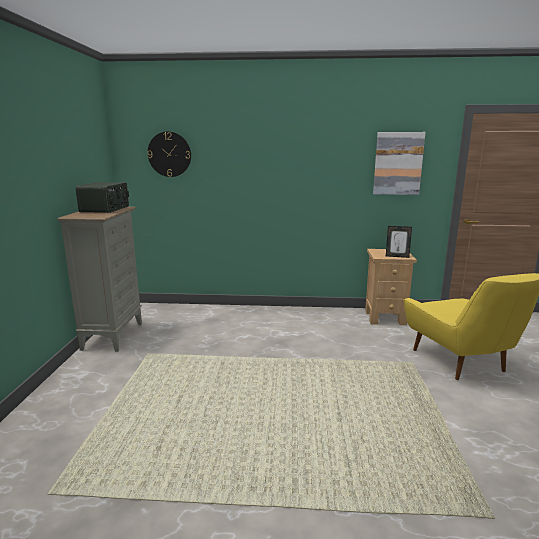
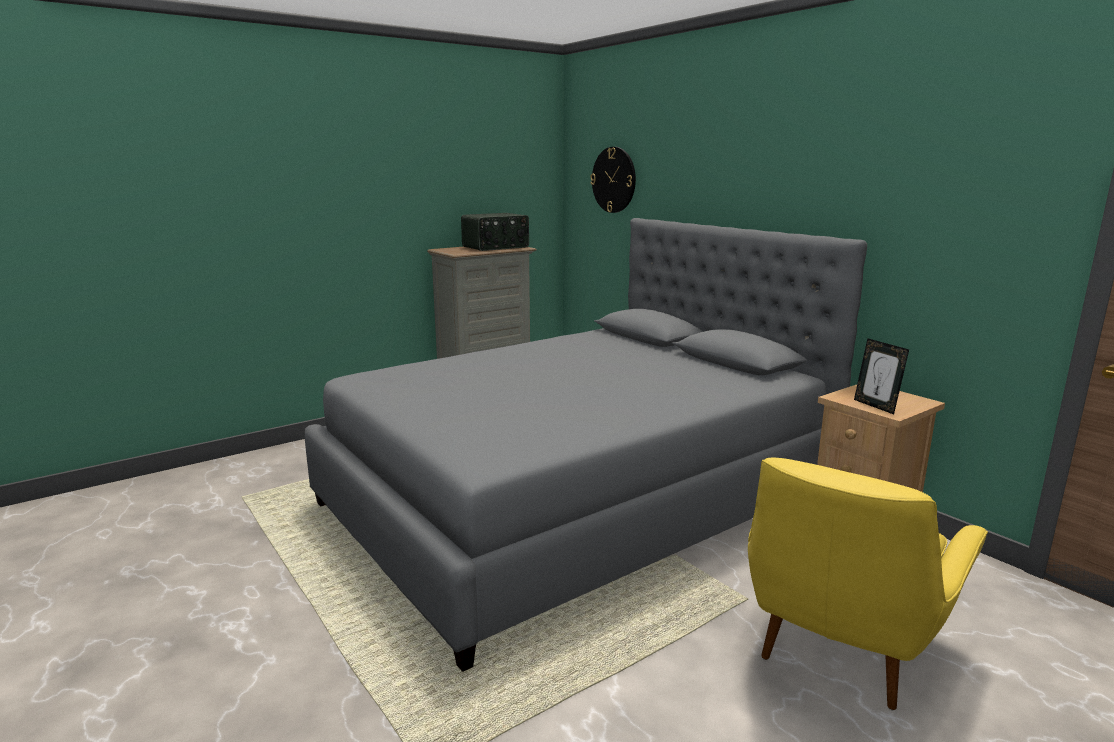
camera: 50 degrees right, 0 degrees up
picture [373,132,426,195] -> none
none -> grey bed [305,218,867,672]

